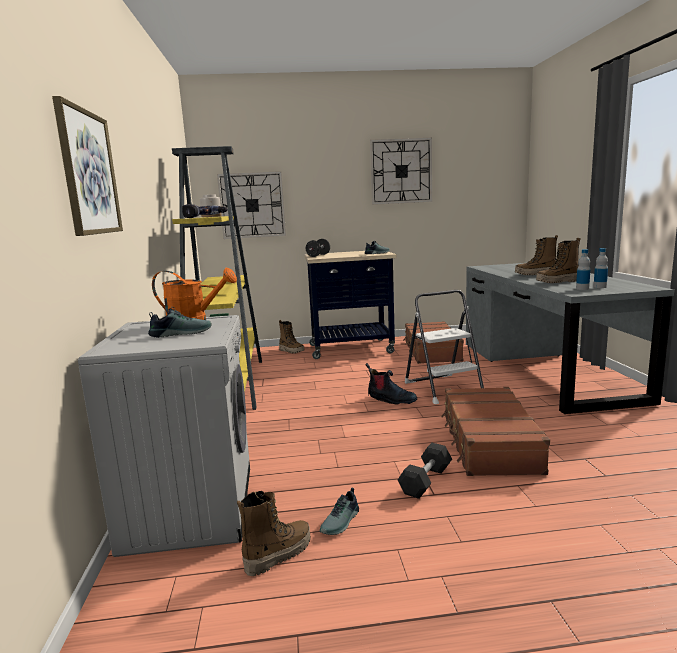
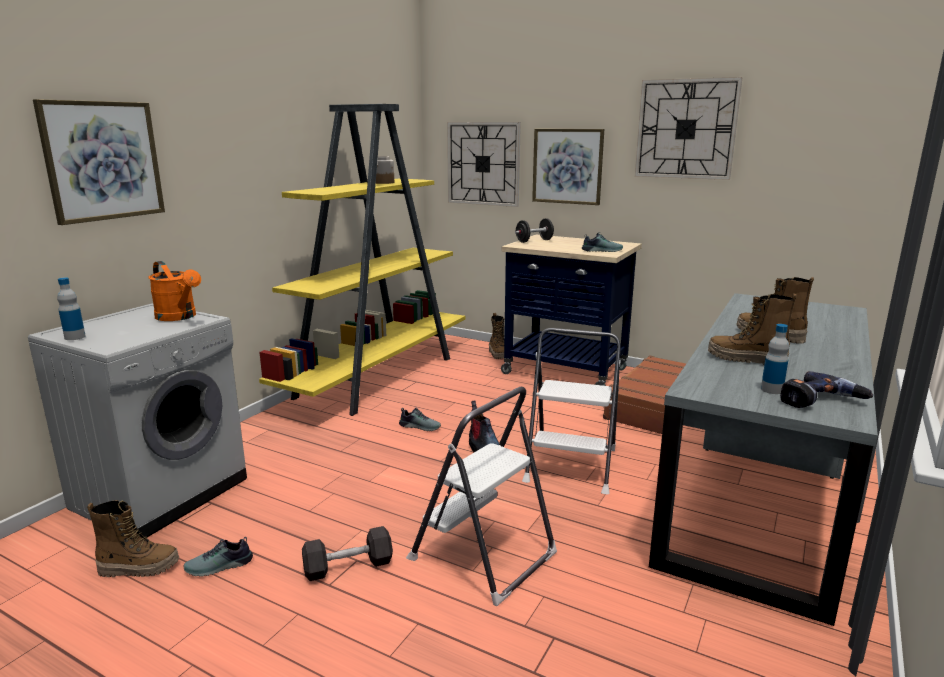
camera: 35 degrees right, 5 degrees up
shoe [148,307,212,338] -> shoe moved to [399,407,441,431]
power drill [182,204,228,218] -> power drill moved to [780,371,873,408]
brown suitcase [441,387,550,476] -> white step ladder [406,387,557,606]
bottle [576,249,590,290] -> bottle moved to [57,277,86,340]
none -> picture [532,129,604,205]

